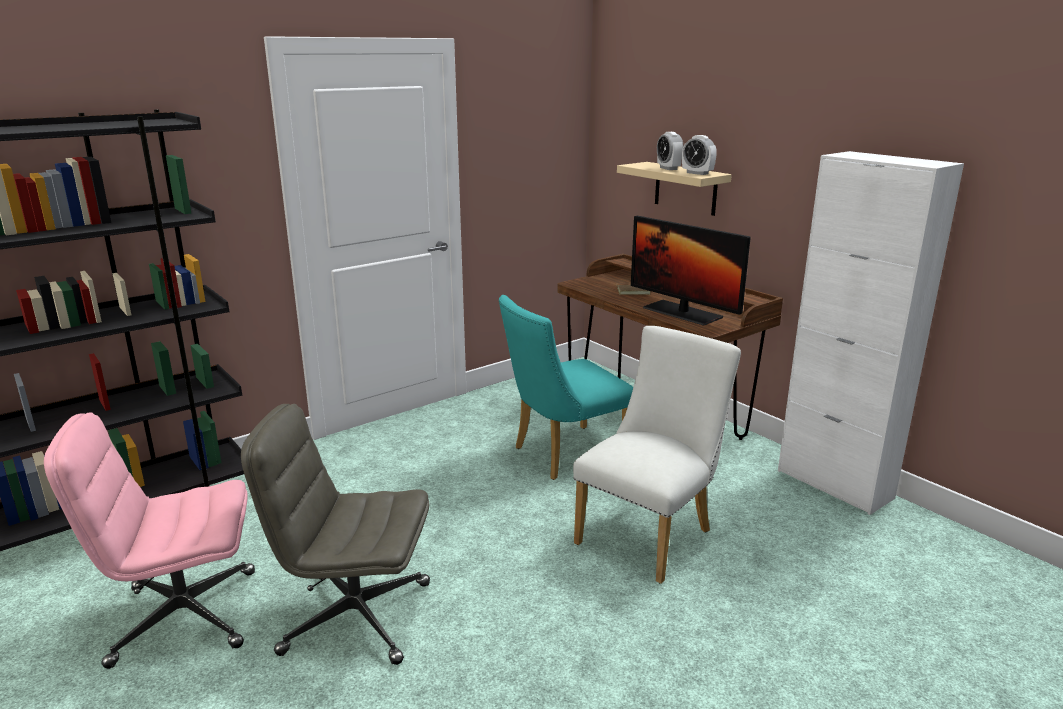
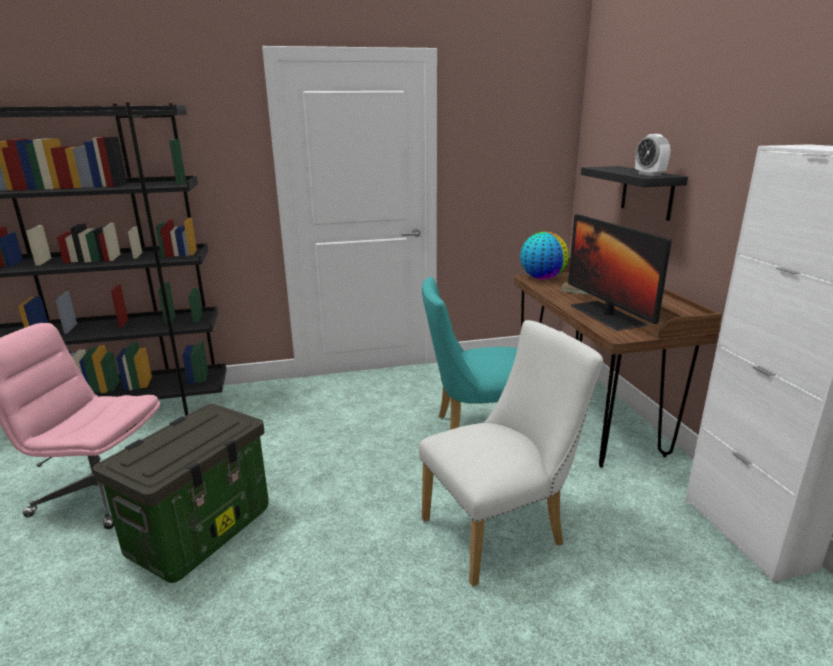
camera: 25 degrees right, 0 degrees up
grey office chair [241,404,430,665] -> storage box [93,404,269,583]
beige shelf [617,162,732,216] -> black shelf [581,166,688,221]
alarm clock [657,132,684,170] -> none
none -> globe [520,232,569,280]

